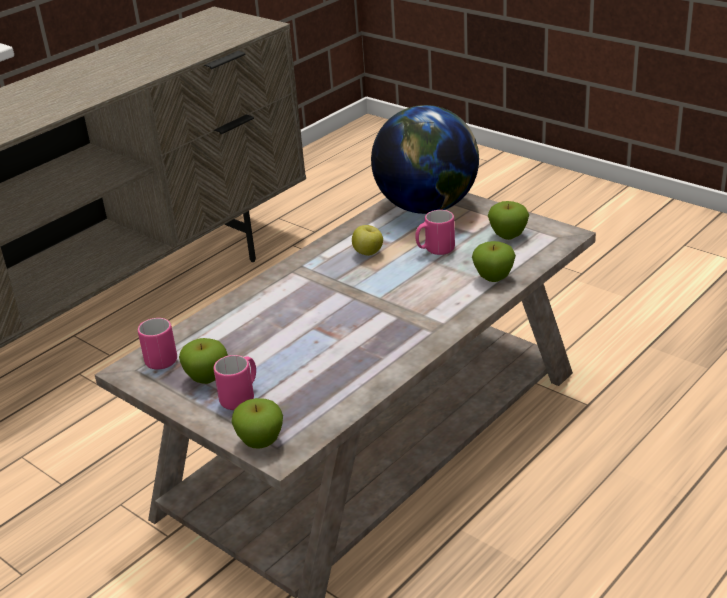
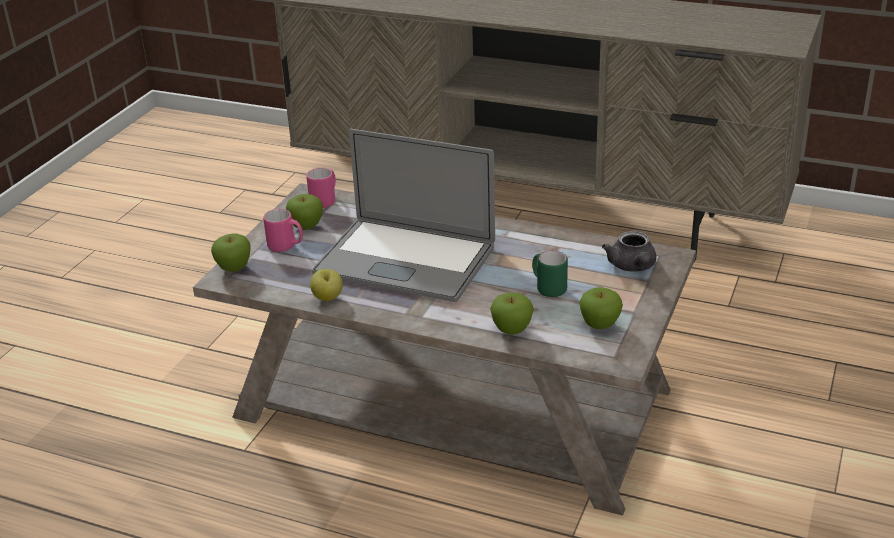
camera: 70 degrees right, 0 degrees up
apple [352,225,383,256] -> apple moved to [310,269,343,301]
globe [371,105,479,214] -> grey teapot [602,231,656,272]
pink mug [415,210,455,255] -> green mug [532,251,568,297]
none -> laptop [312,129,495,302]

